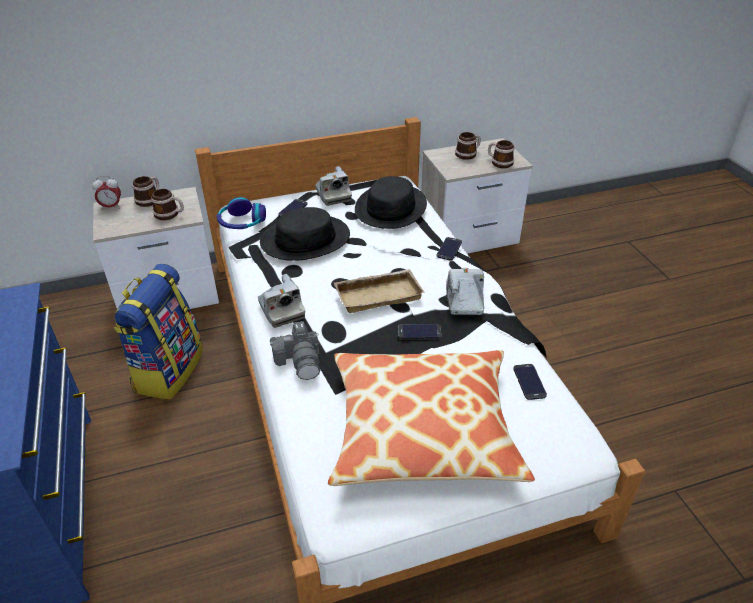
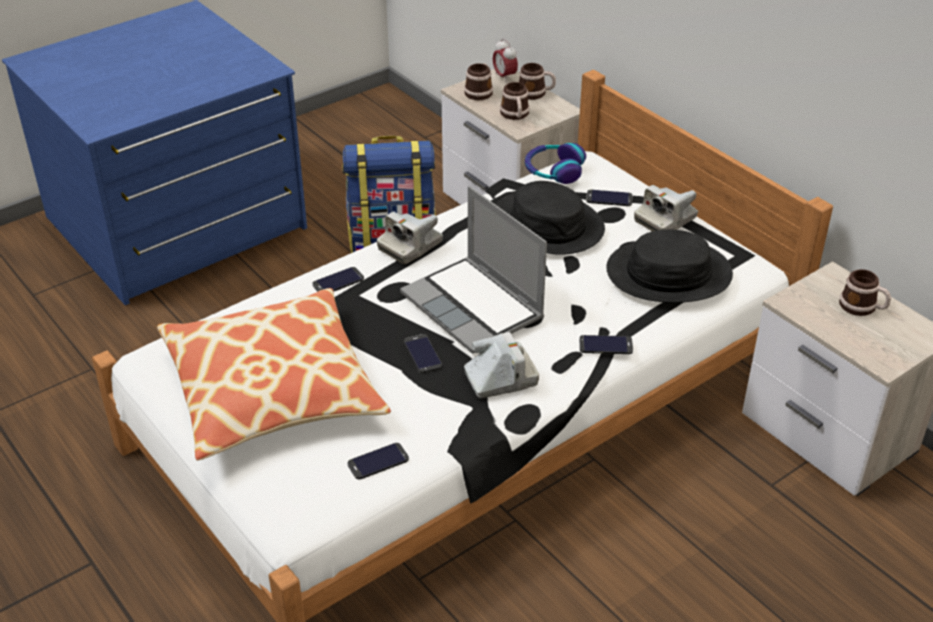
camera: 70 degrees right, 0 degrees up
camera [270,321,321,380] -> phone [312,267,364,291]
beige tray [334,269,425,313] -> laptop [400,186,547,354]
mug [488,140,514,168] -> mug moved to [464,63,493,100]

